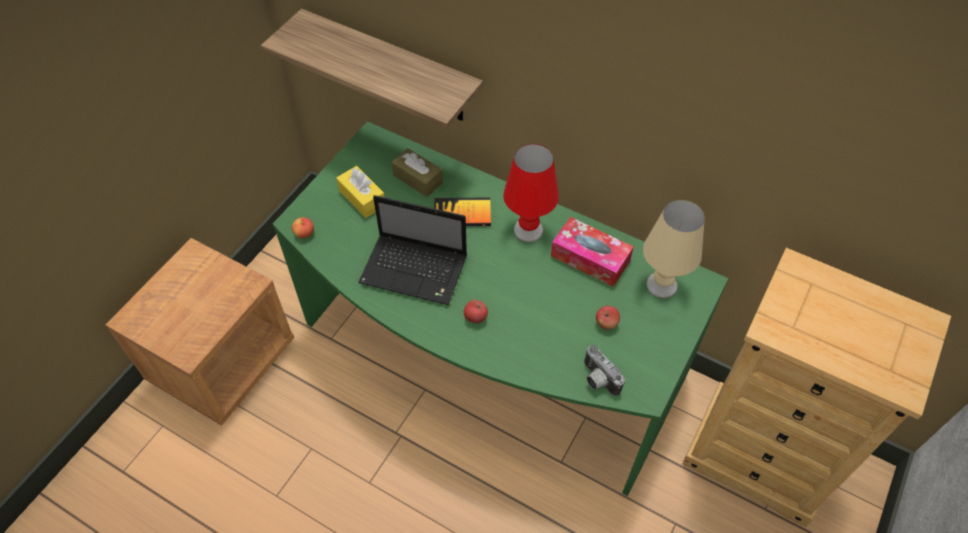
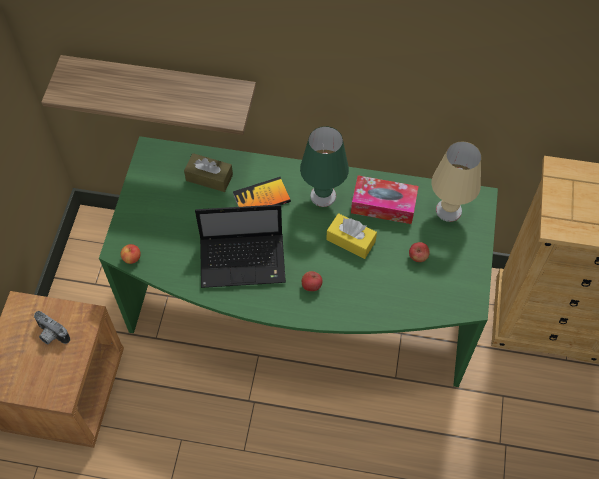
camera: 20 degrees left, 5 degrees up
yellow tissue box [336,166,385,218] -> yellow tissue box moved to [326,213,377,259]
red table lamp [503,144,559,242] -> green table lamp [300,126,349,207]
camera [584,345,625,396] -> camera moved to [34,311,70,344]

